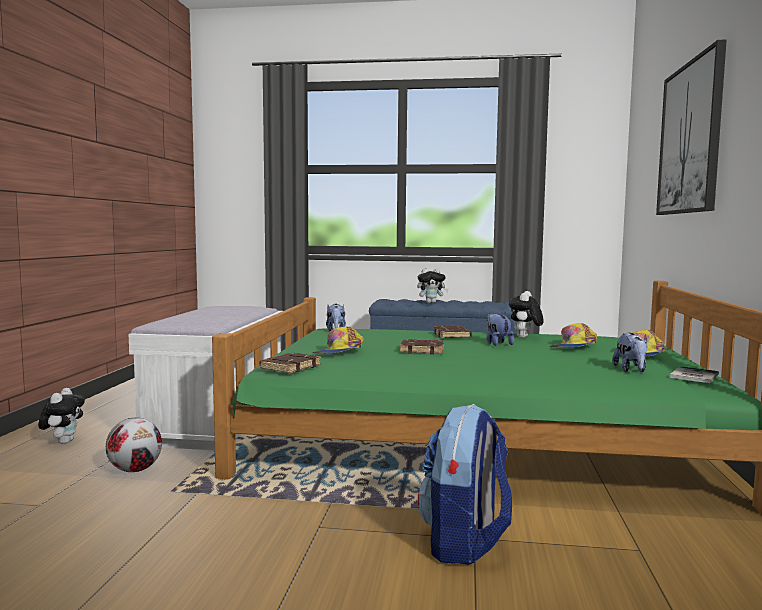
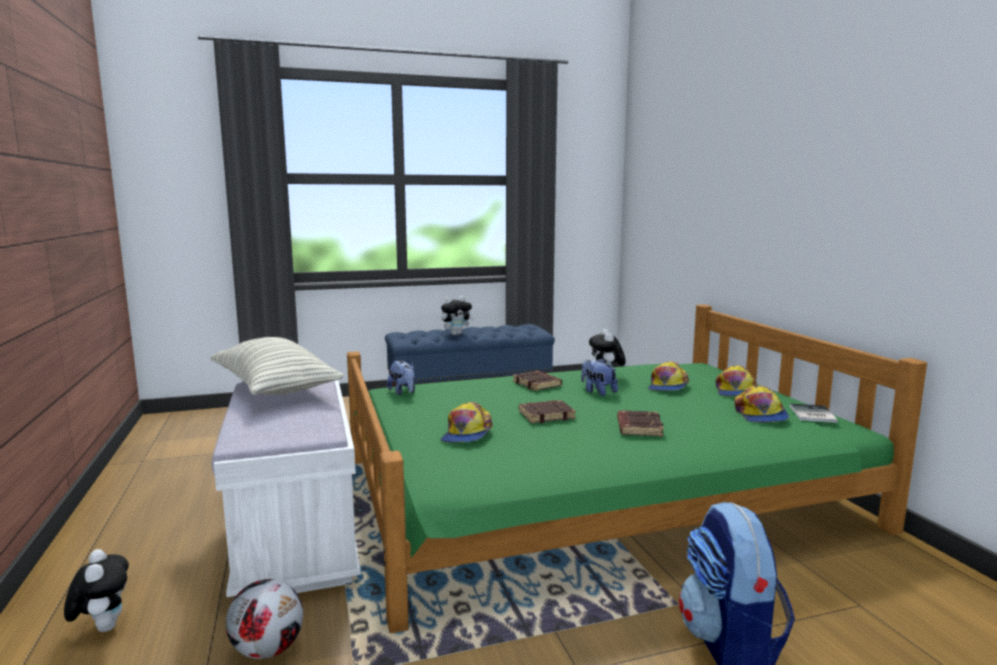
camera: 25 degrees left, 5 degrees up
brown book [259,353,321,373] -> brown book moved to [617,410,664,436]
plush toy [612,333,647,372] -> cap [734,386,789,423]
picture [656,39,727,215] -> none
none -> pillow [210,337,344,395]

